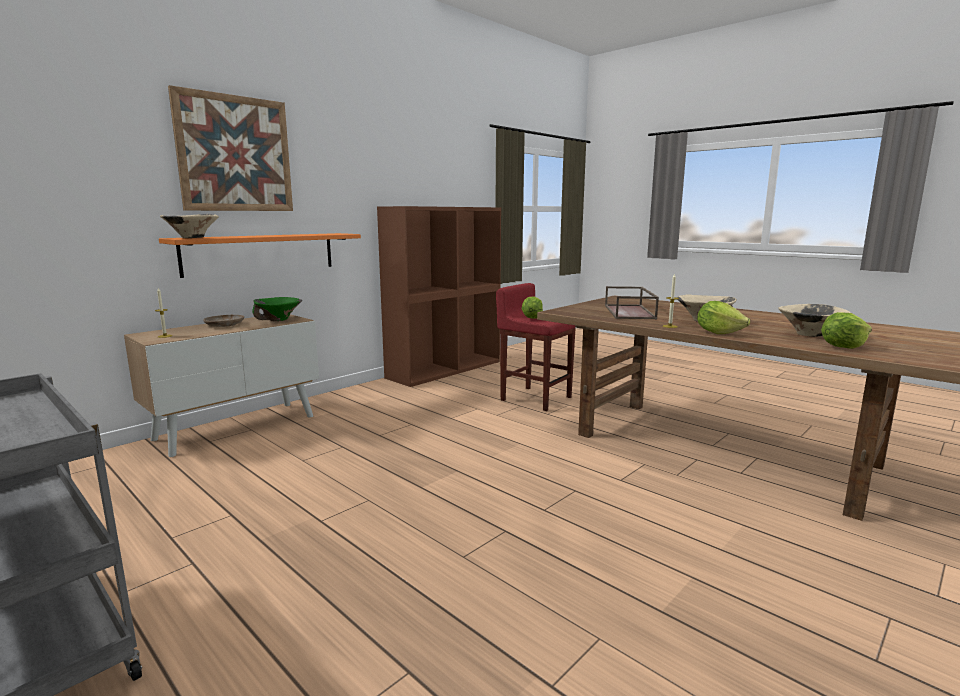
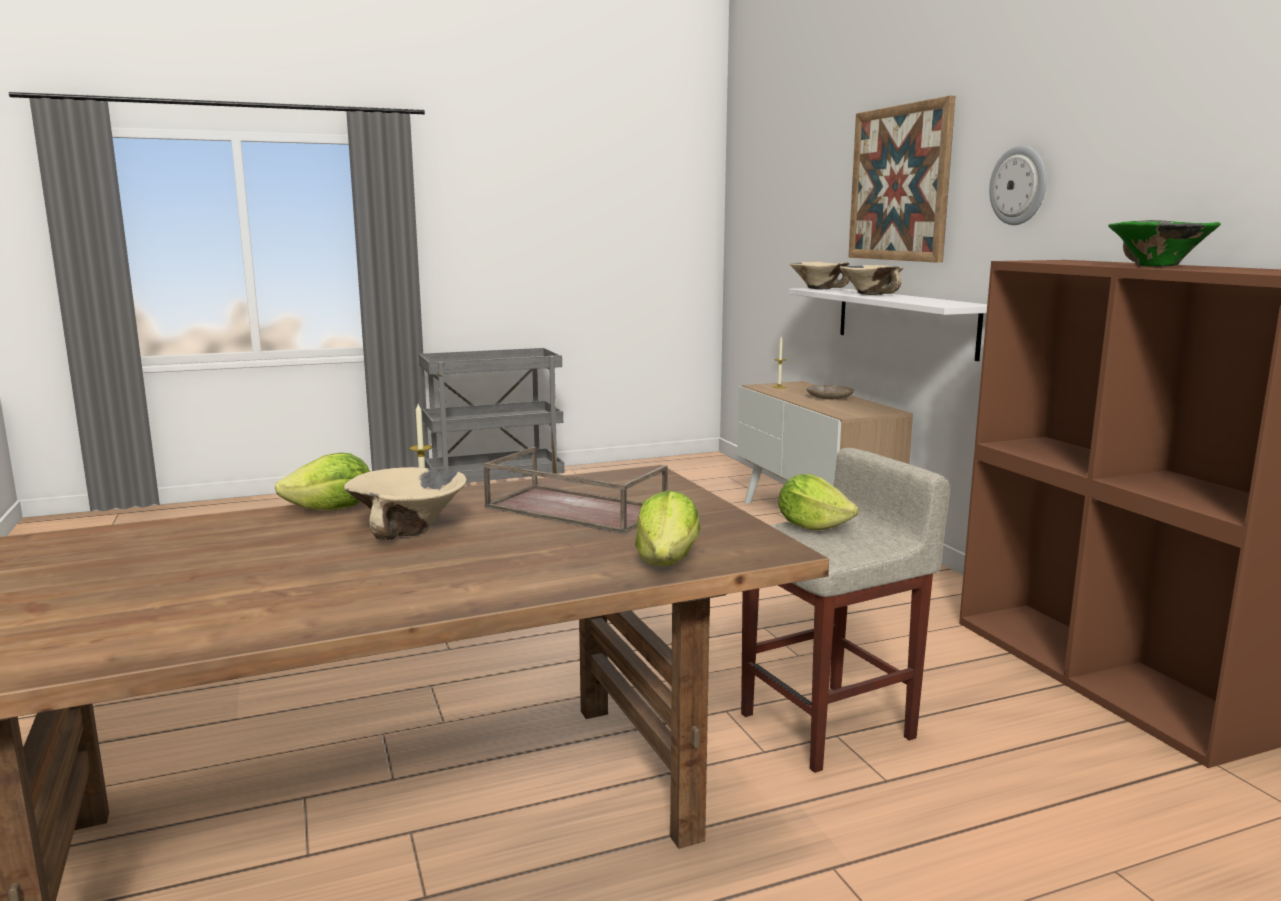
camera: 115 degrees right, 0 degrees up
orange shelf [159,233,361,278] -> white shelf [789,288,987,361]
green bowl [252,297,302,321] -> green bowl moved to [1108,220,1221,267]
red stool [496,283,576,411] -> beige stool [741,448,950,773]
beige bowl [778,304,851,337] -> beige bowl moved to [840,265,904,295]
lettuce [821,312,872,349] -> lettuce moved to [635,490,700,566]
none -> wall clock [989,145,1046,225]

